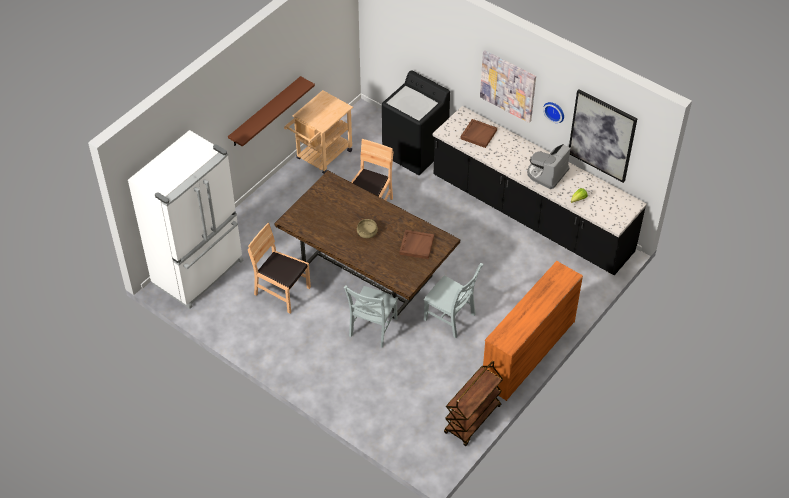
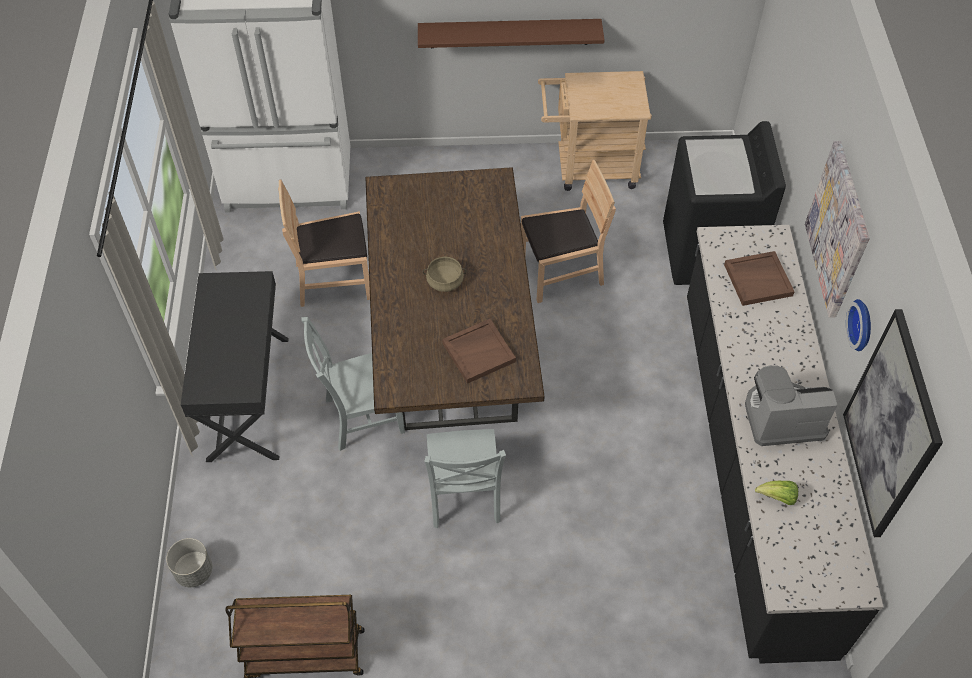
camera: 50 degrees right, 5 degrees up
brown chair [248,222,311,314] -> brown chair turned 90 degrees counterclockwise [278,179,370,307]
orange dresser [483,261,583,401] -> none
none -> grey planter [166,538,212,587]
none -> black desk [181,271,289,462]

